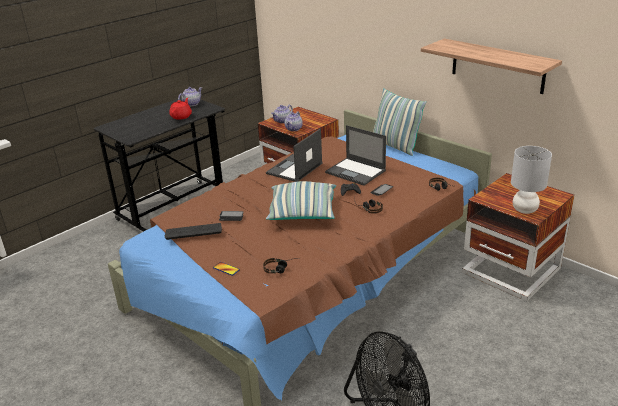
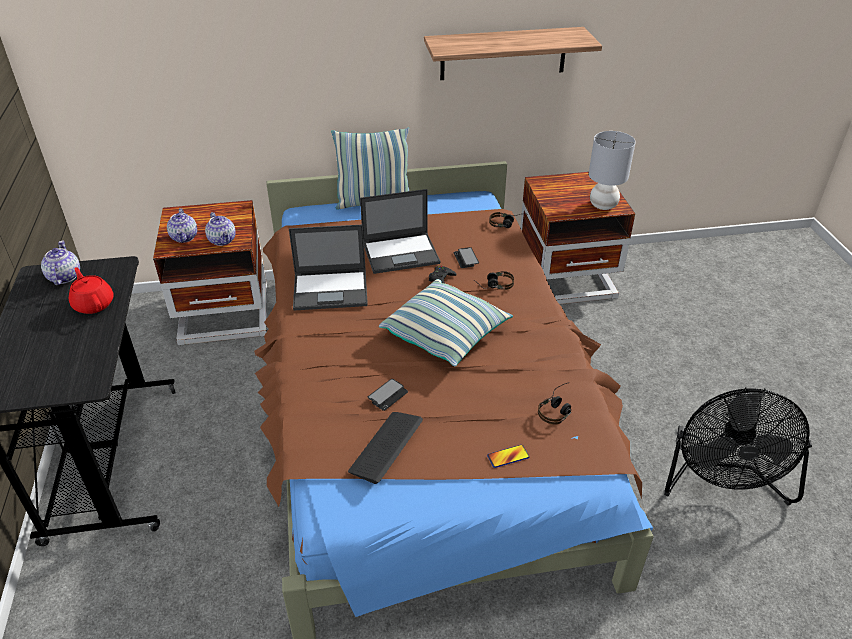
camera: 55 degrees left, 10 degrees up
laptop [266,128,323,182] -> laptop turned 75 degrees counterclockwise [289,225,368,310]

